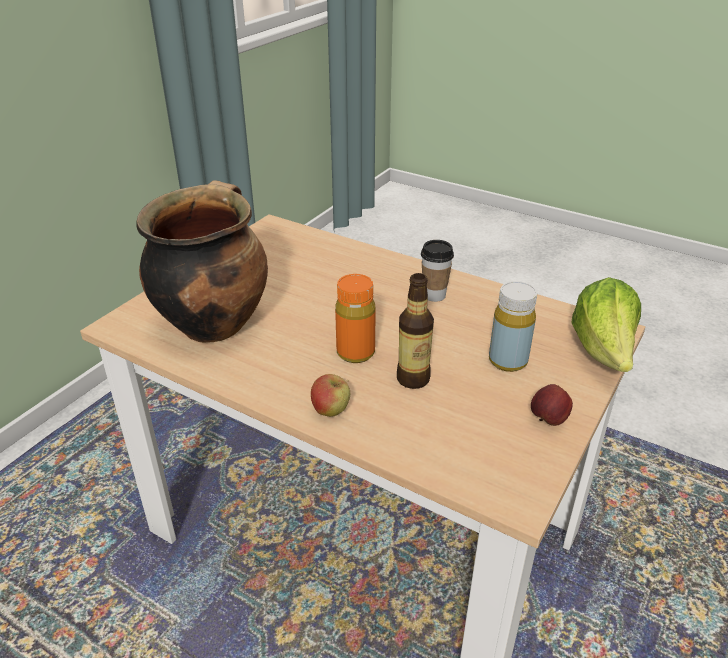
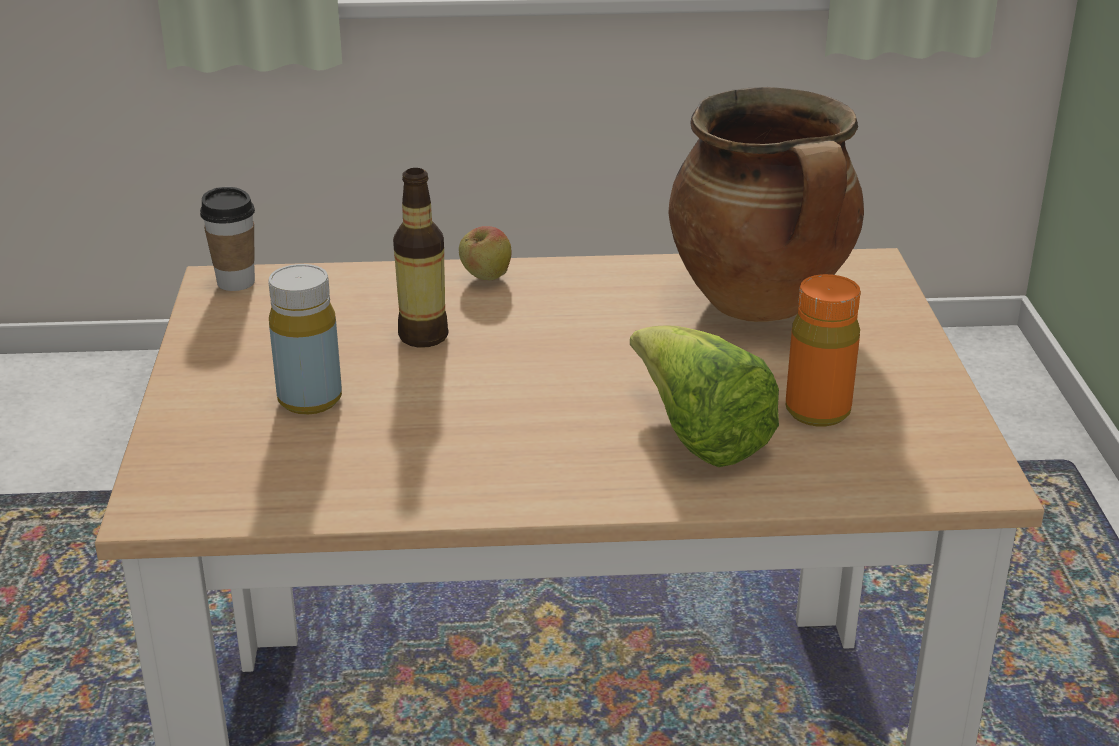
camera: 145 degrees right, 5 degrees down
orange bottle [335,274,376,363] -> orange bottle moved to [786,274,861,427]
cup [421,240,454,302] -> cup moved to [200,187,255,291]
apple [531,384,573,426] -> none
lettuce [571,277,641,372] -> lettuce moved to [630,325,779,467]

